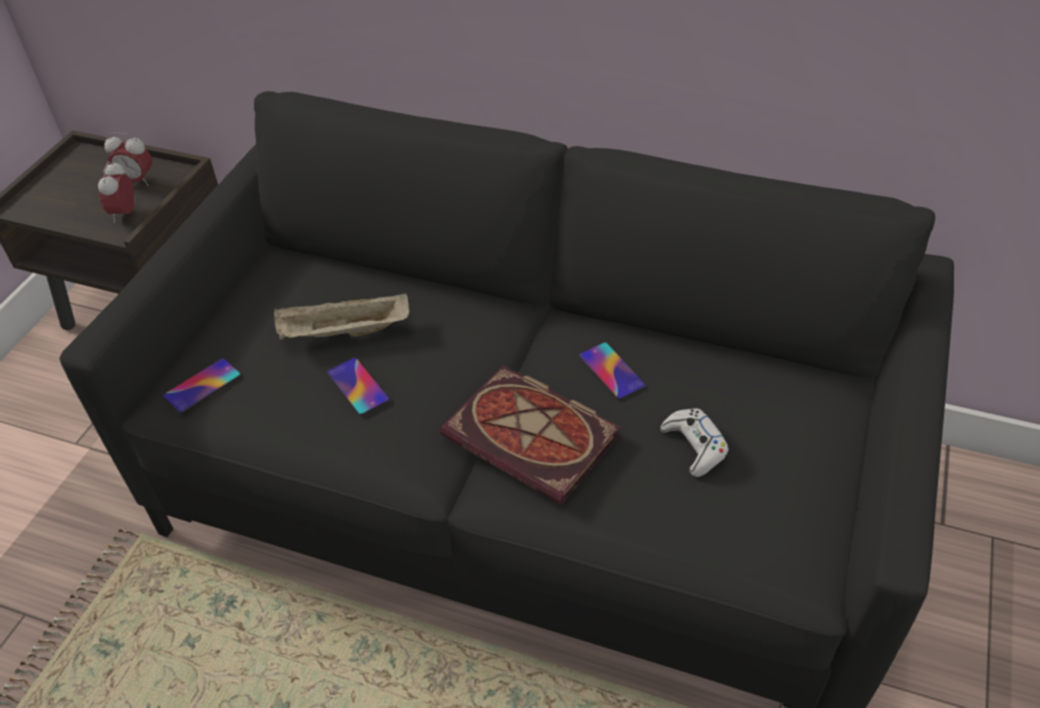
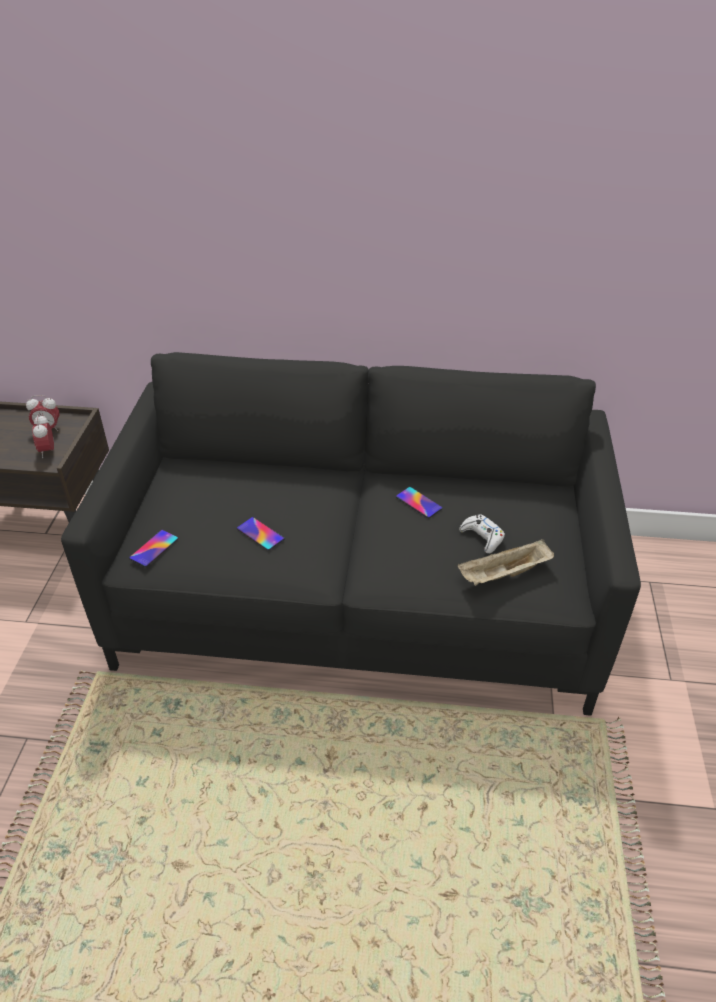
camera: 15 degrees left, 5 degrees down
beige tray [274,292,409,340] -> beige tray moved to [458,539,554,586]
book [440,365,620,505] -> none

